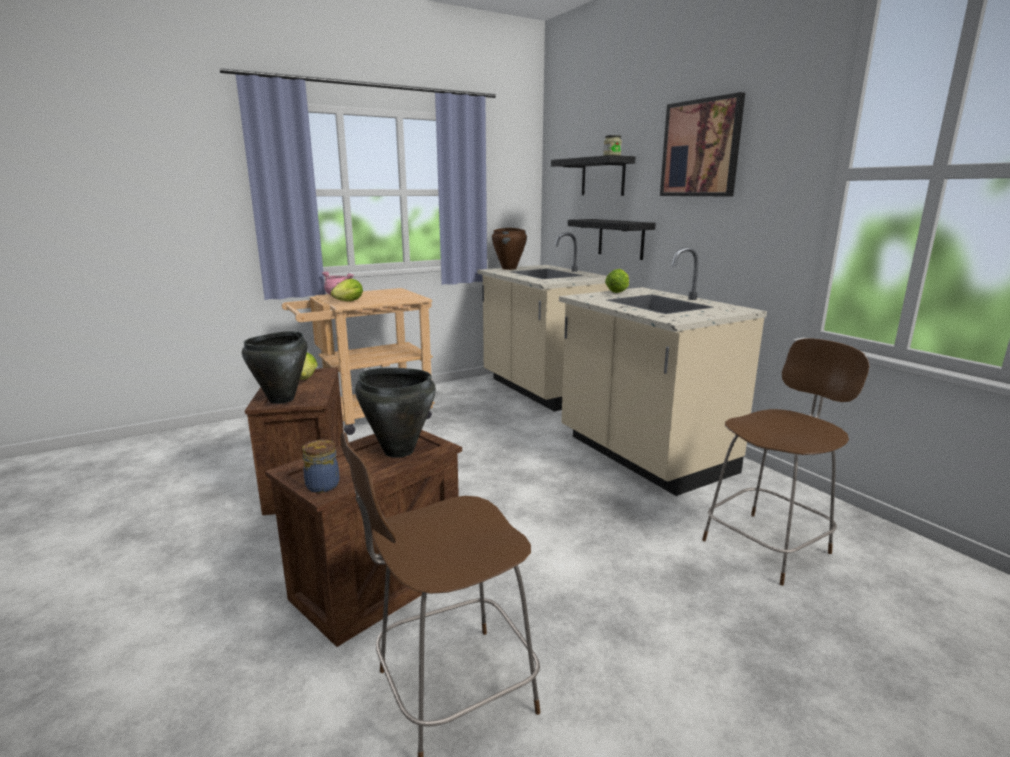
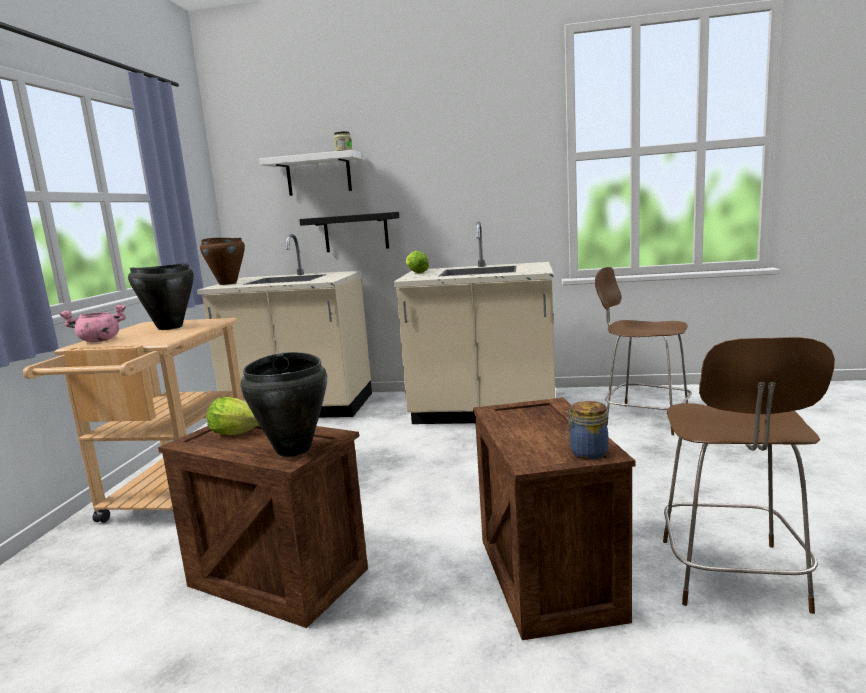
camera: 50 degrees left, 5 degrees down
lettuce [330,279,363,301] -> none
black cooking pot [355,368,436,458] -> black cooking pot moved to [128,263,194,330]
black shelf [551,155,636,196] -> white shelf [259,150,362,196]
picture [660,92,745,196] -> none
brown chair [702,338,869,586] -> brown chair turned 60 degrees counterclockwise [595,267,692,435]

